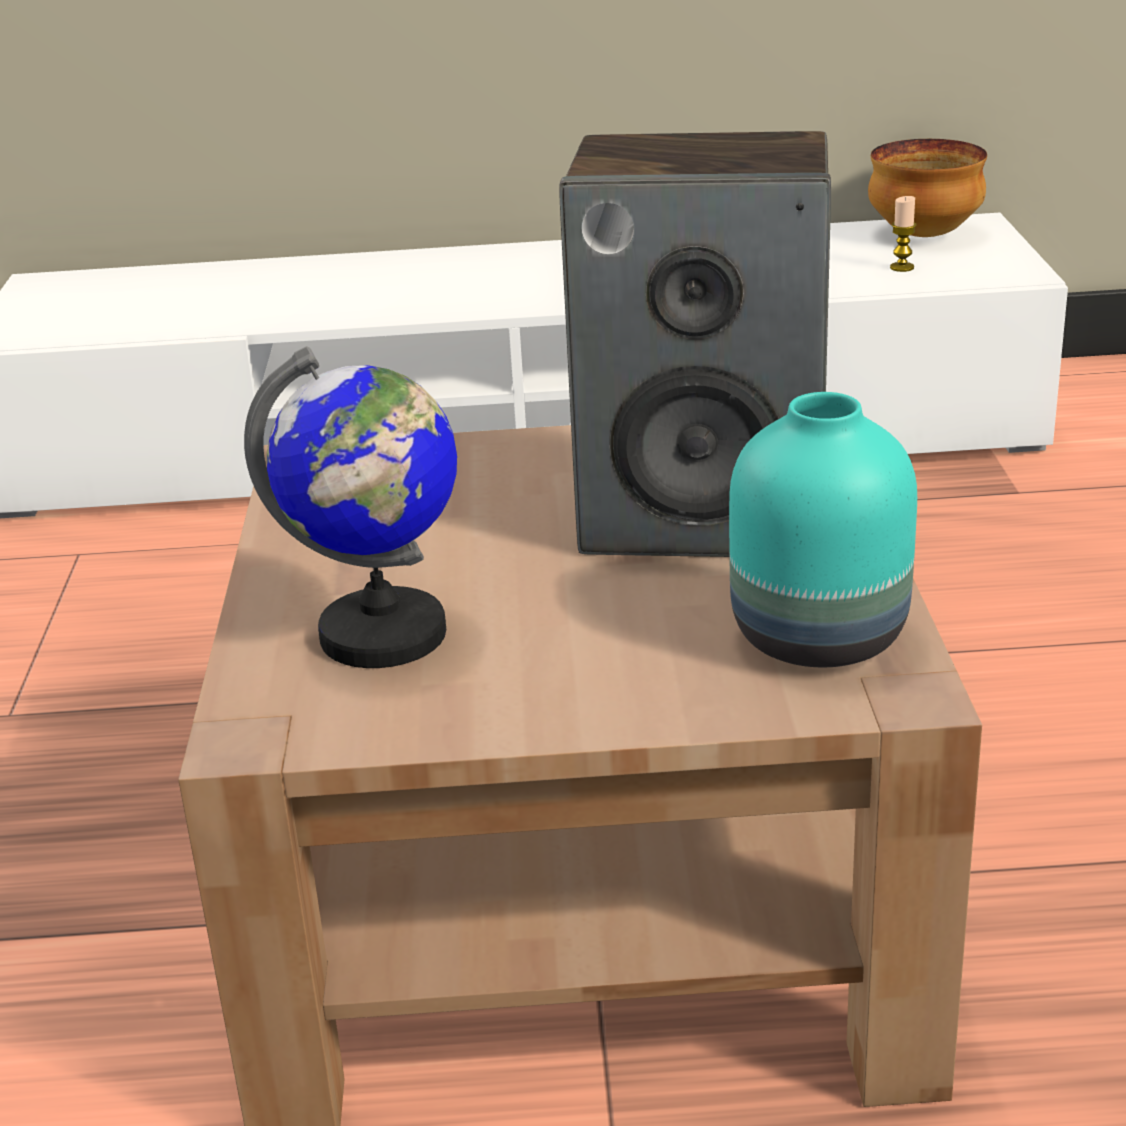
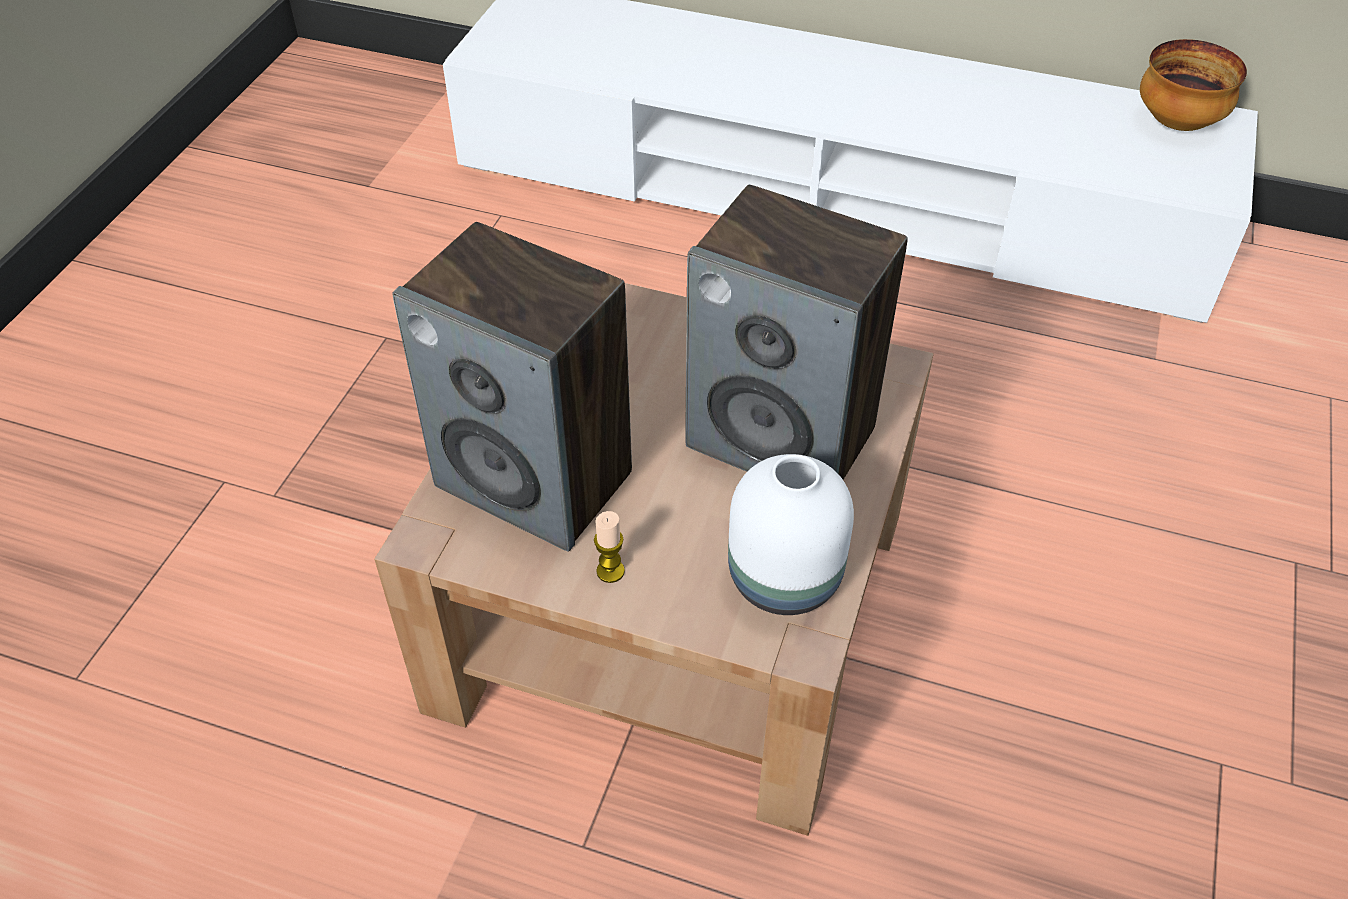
camera: 20 degrees right, 20 degrees up
globe [244,346,457,668] -> speaker [392,222,632,551]
turquoise vase [729,392,917,667] -> white vase [728,454,854,615]
candle [890,196,917,272] -> candle moved to [594,511,625,583]

